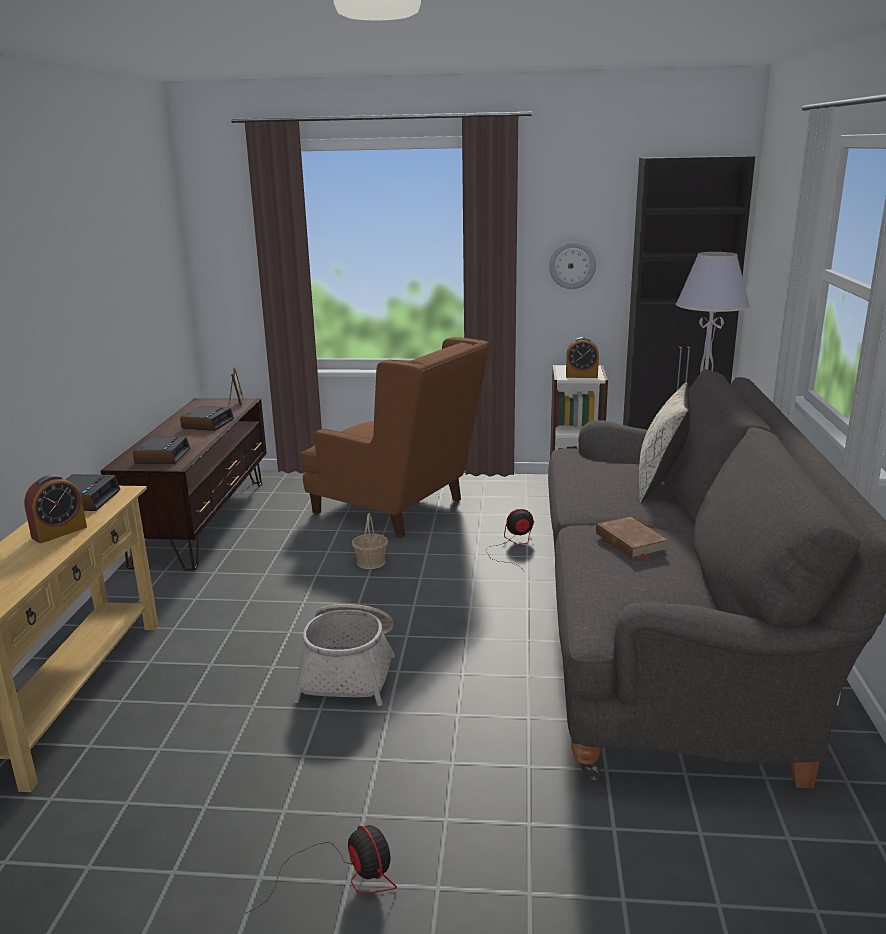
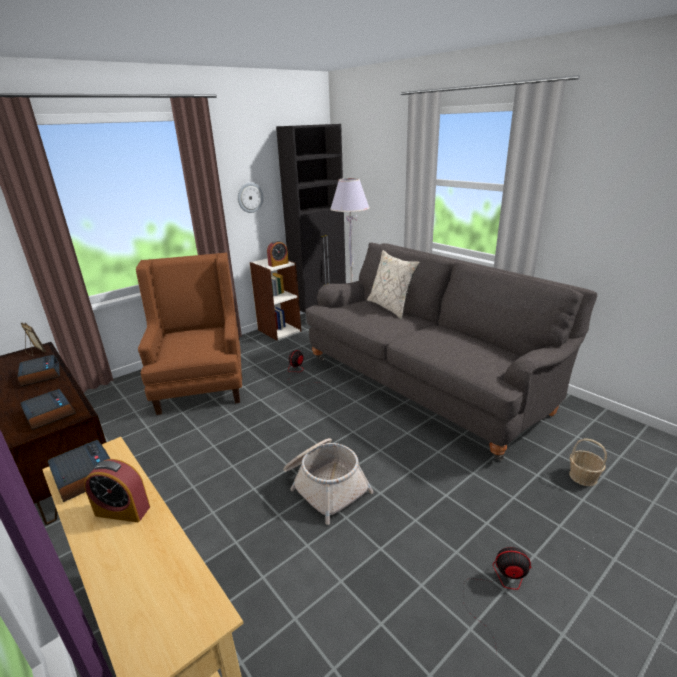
camera: 45 degrees left, 5 degrees up
alarm clock [24,475,87,543] -> alarm clock turned 105 degrees clockwise [84,459,150,522]
brown armchair [301,337,490,538] -> brown armchair turned 90 degrees counterclockwise [136,252,242,415]
basket [352,513,388,569] -> basket moved to [569,438,607,486]
brown book [596,517,668,562] -> none

